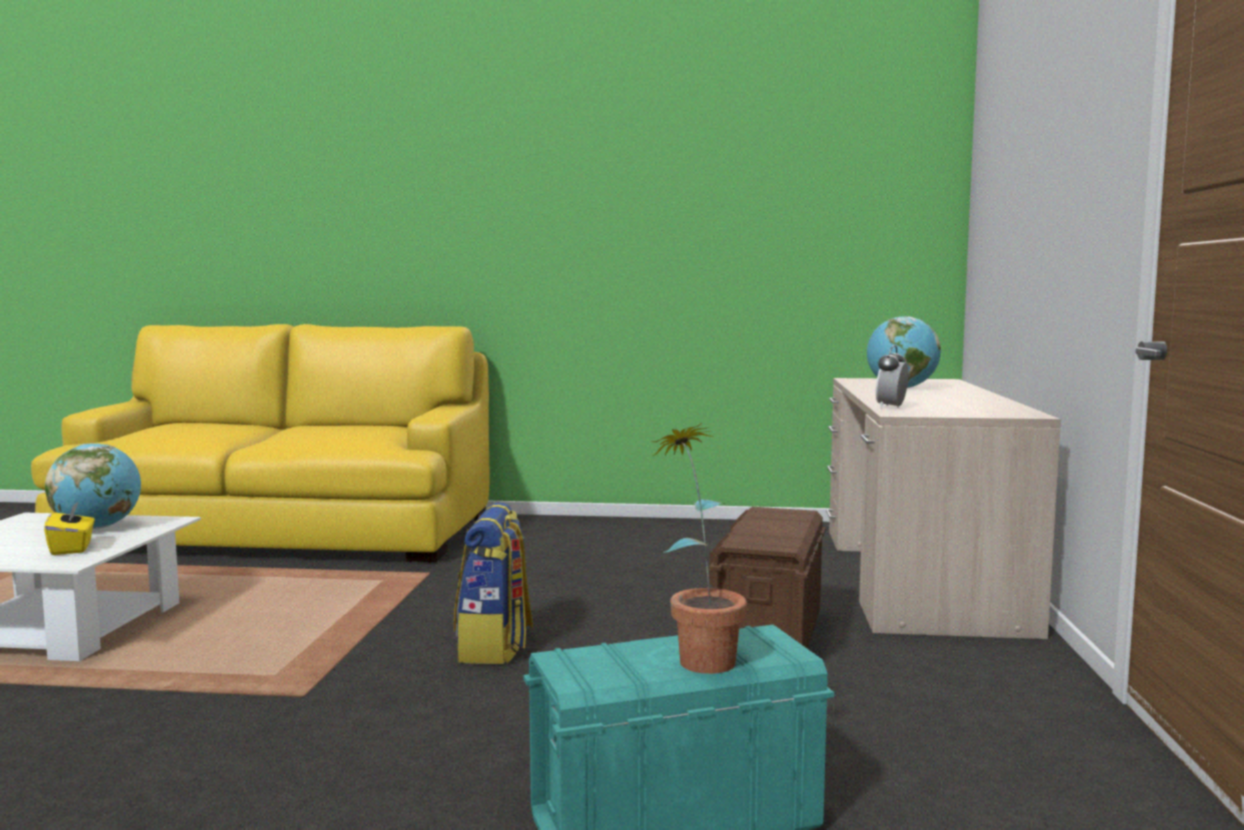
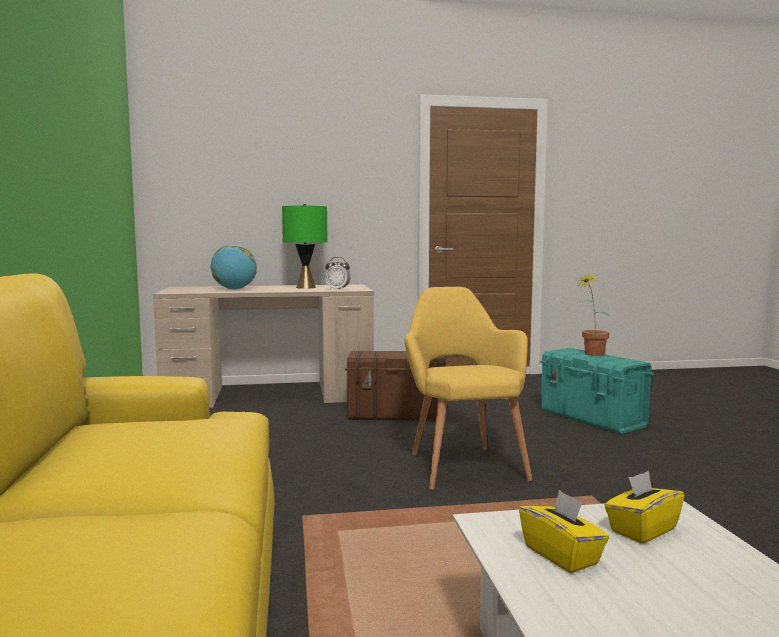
camera: 105 degrees left, 0 degrees up
globe [45,443,141,529] -> yellow tissue box [519,490,609,573]
backpack [454,502,533,664] -> yellow armchair [405,287,532,490]
none -> green table lamp [282,204,328,289]

